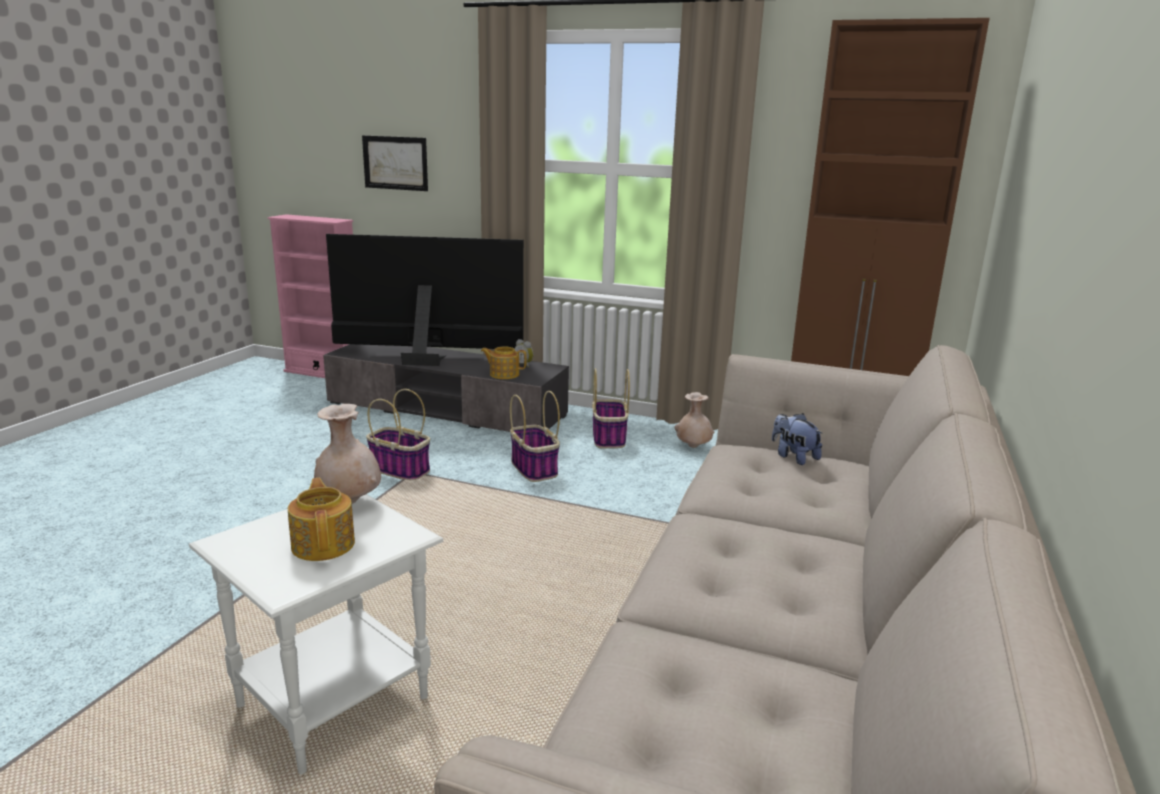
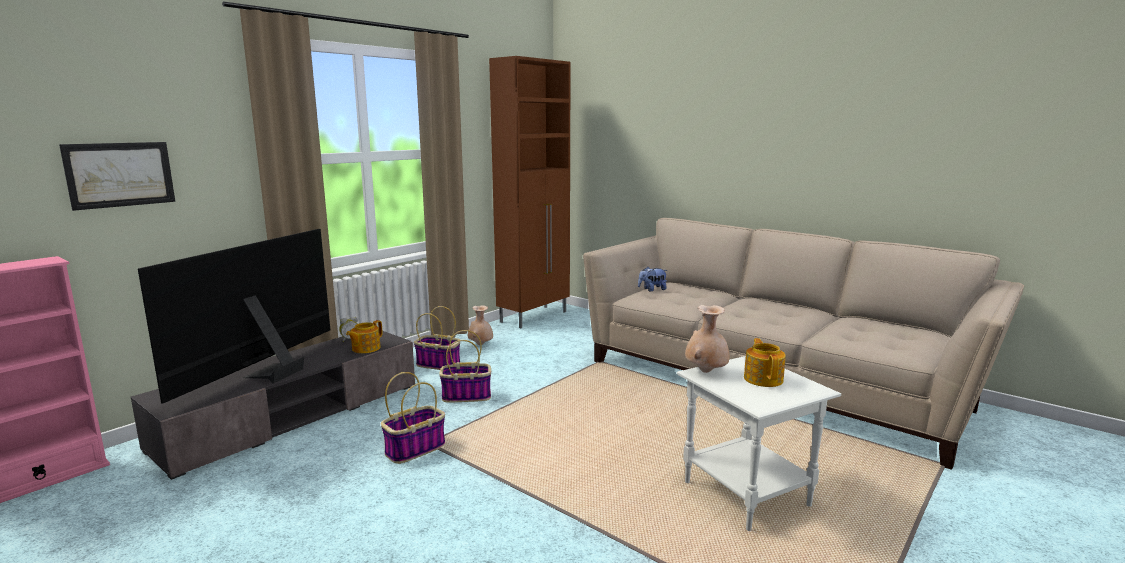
camera: 70 degrees left, 5 degrees down
teapot [288,478,355,561] -> teapot turned 90 degrees clockwise [744,338,786,387]

